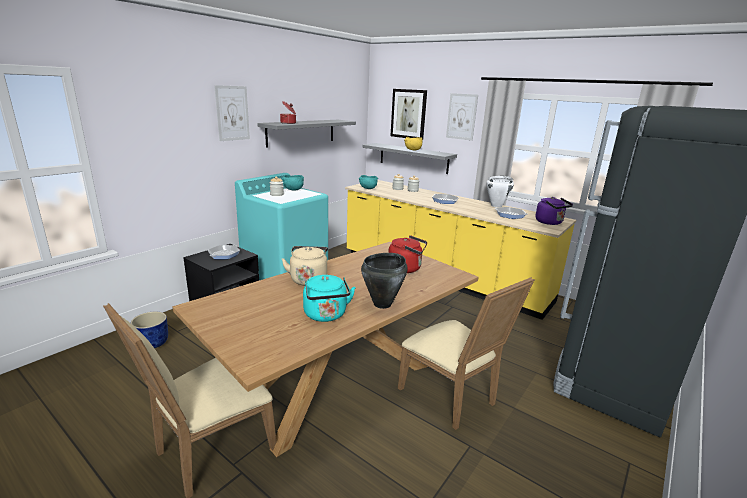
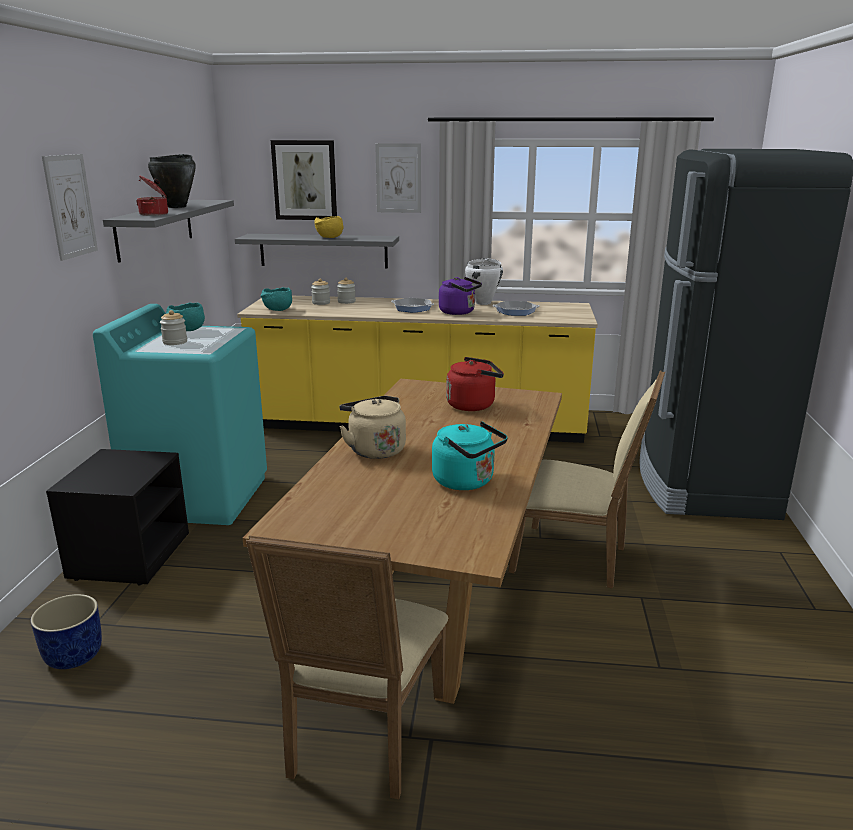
camera: 30 degrees left, 0 degrees up
frying pan [208,245,240,259] -> none
black cooking pot [361,253,407,309] -> black cooking pot moved to [148,154,196,208]
purple kettle [536,197,573,225] -> purple kettle moved to [439,277,482,315]

